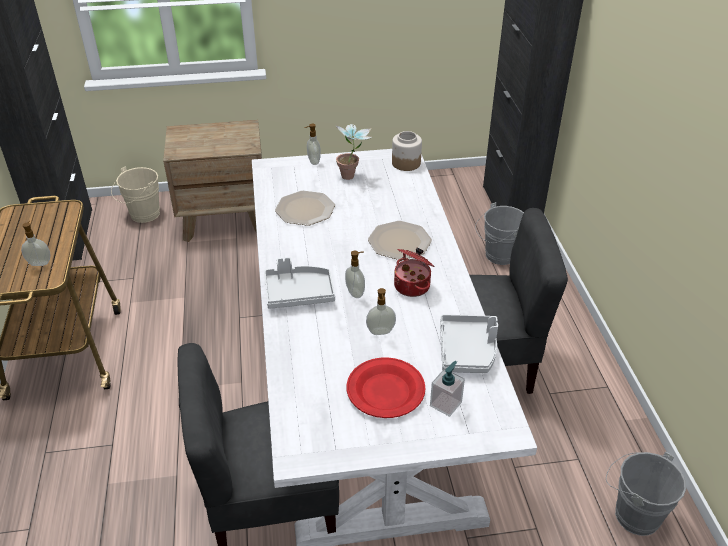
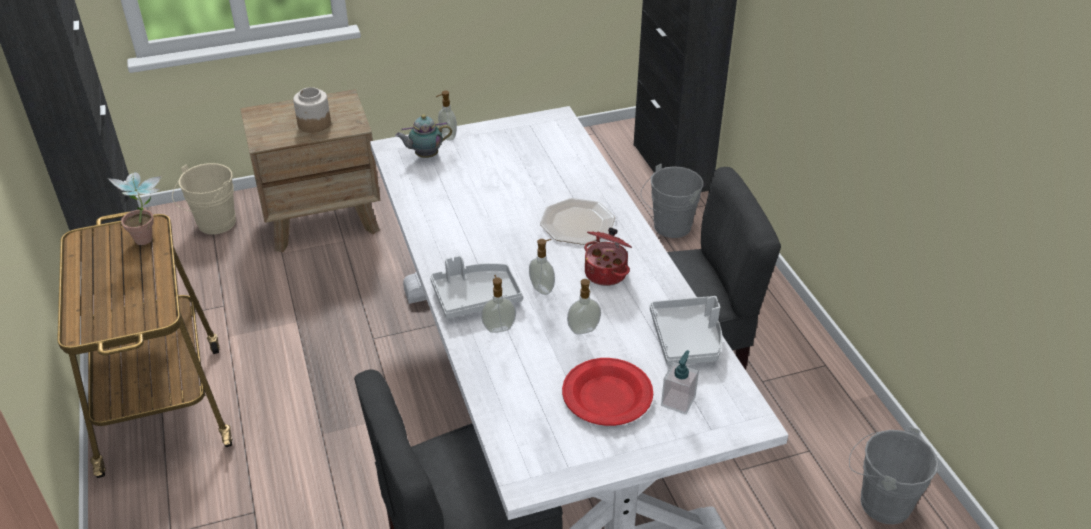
camera: 10 degrees left, 0 degrees up
soap dispenser [21,221,51,266] -> soap dispenser moved to [481,275,516,333]
plate [275,191,335,226] -> none
potted plant [336,124,371,180] -> potted plant moved to [108,172,162,245]
jar [392,131,422,171] -> jar moved to [293,87,331,133]
none -> teapot [395,115,452,158]

